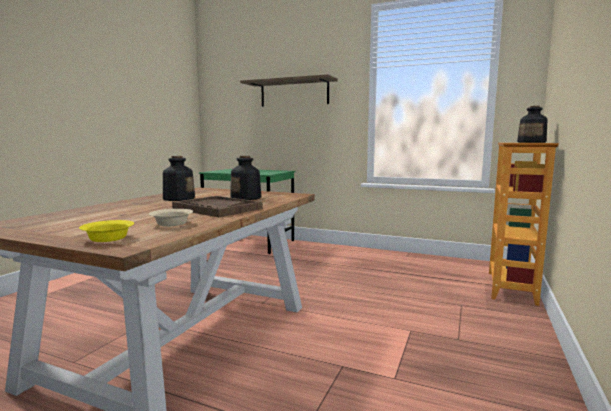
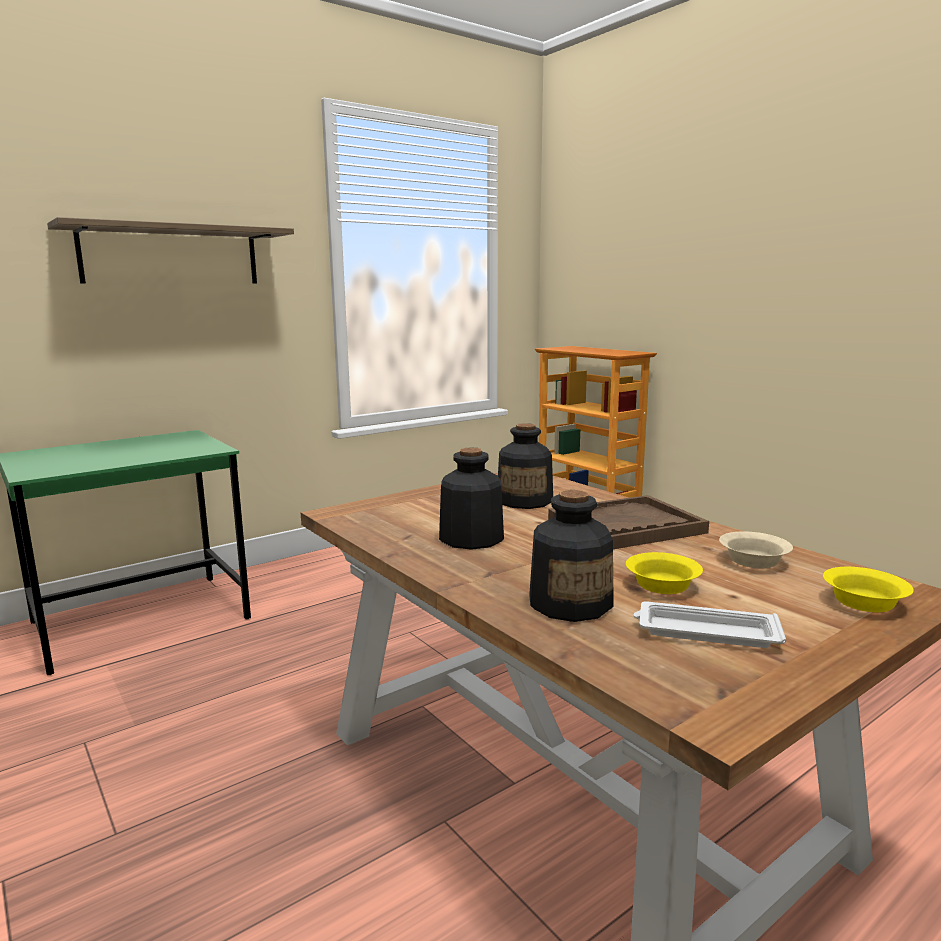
camera: 60 degrees left, 5 degrees up
bottle [517,106,547,143] -> bottle moved to [529,490,614,622]
none -> yellow bowl [626,552,703,594]
none -> white tray [633,601,786,648]

